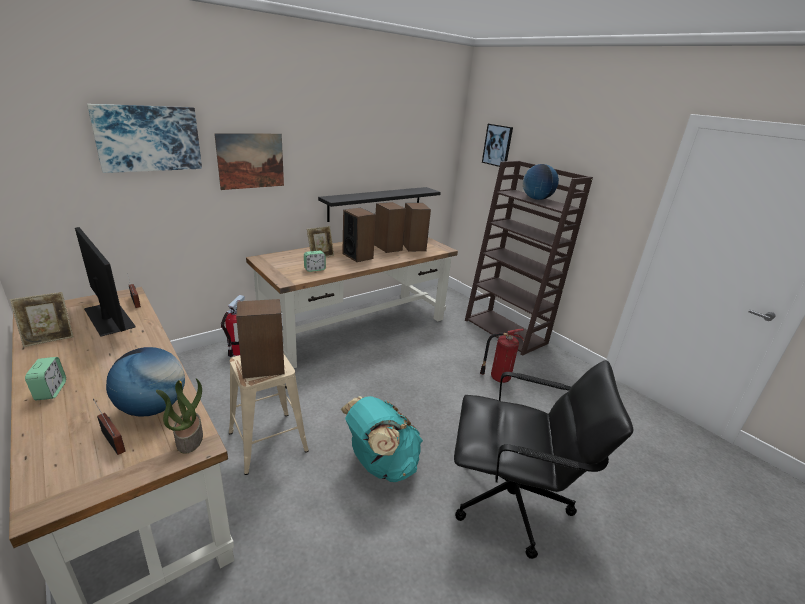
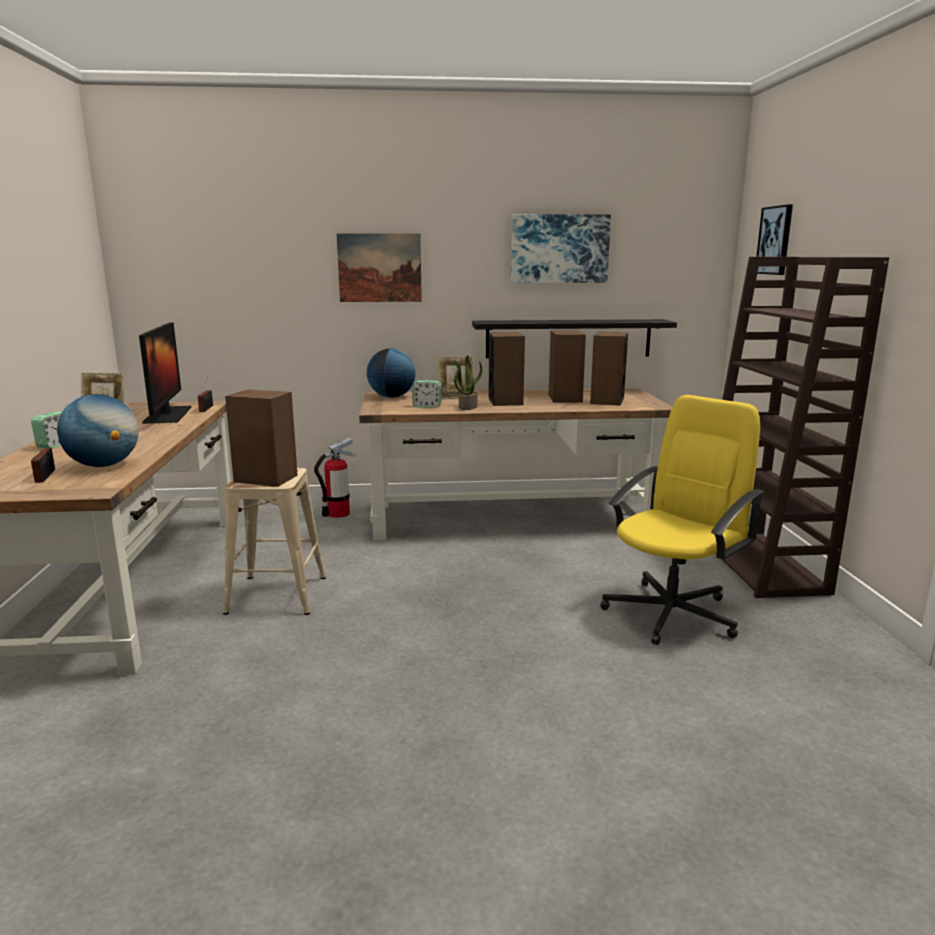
camera: 35 degrees right, 10 degrees down
picture [87,104,202,173] -> picture moved to [511,214,611,283]
potted plant [156,378,203,454] -> potted plant moved to [454,355,482,410]
turquoise backpack [341,396,423,482] -> none
black office chair [454,360,633,559] -> none
fire extinguisher [480,329,524,383] -> yellow office chair [600,395,765,645]
globe [523,164,559,200] -> globe moved to [367,348,416,398]

